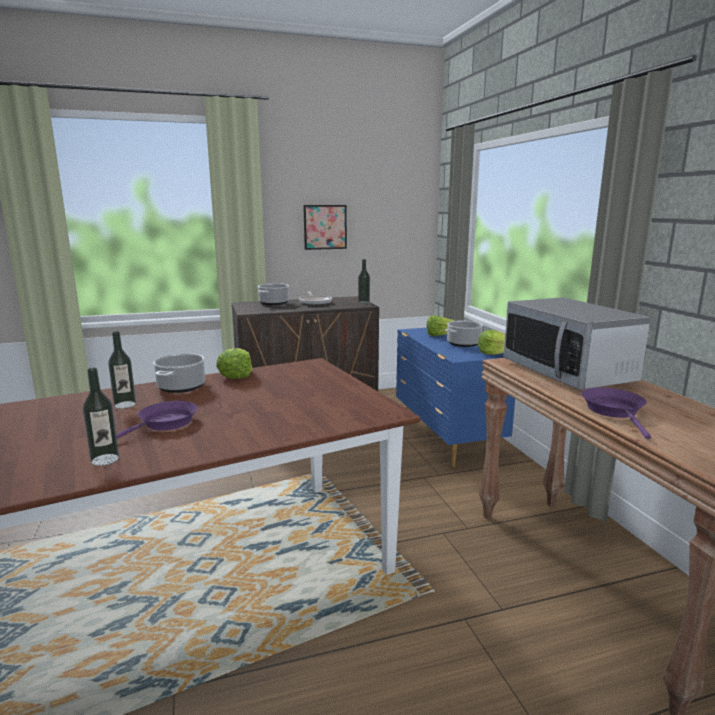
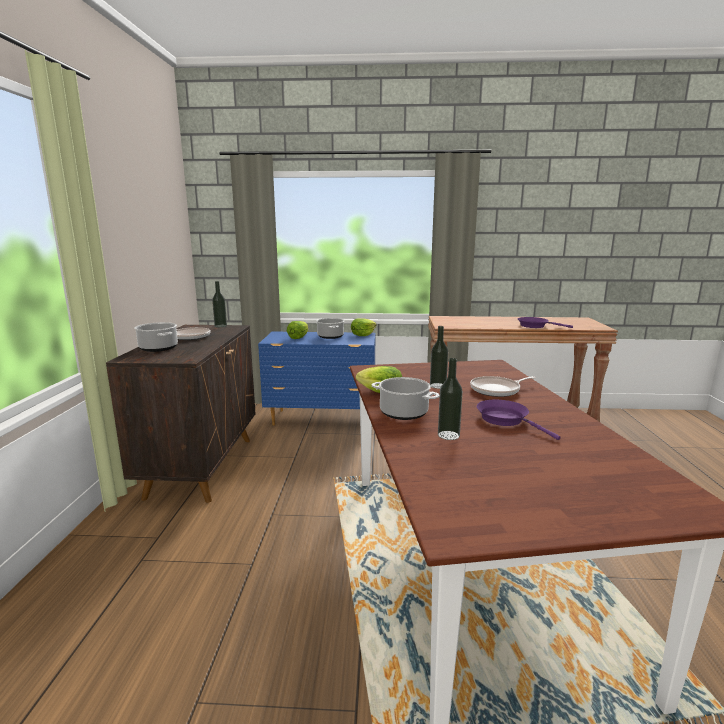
camera: 70 degrees left, 0 degrees up
bottle [83,368,119,466] -> bottle moved to [430,326,448,389]
picture [303,205,347,250] -> none
microwave [504,297,651,390] -> none
none -> frying pan [470,376,536,397]

